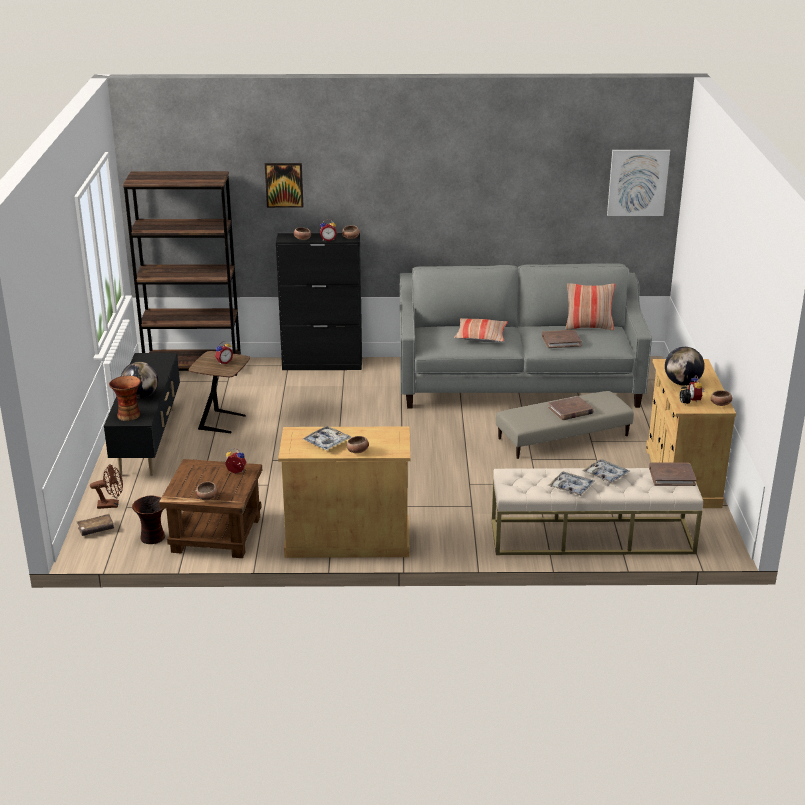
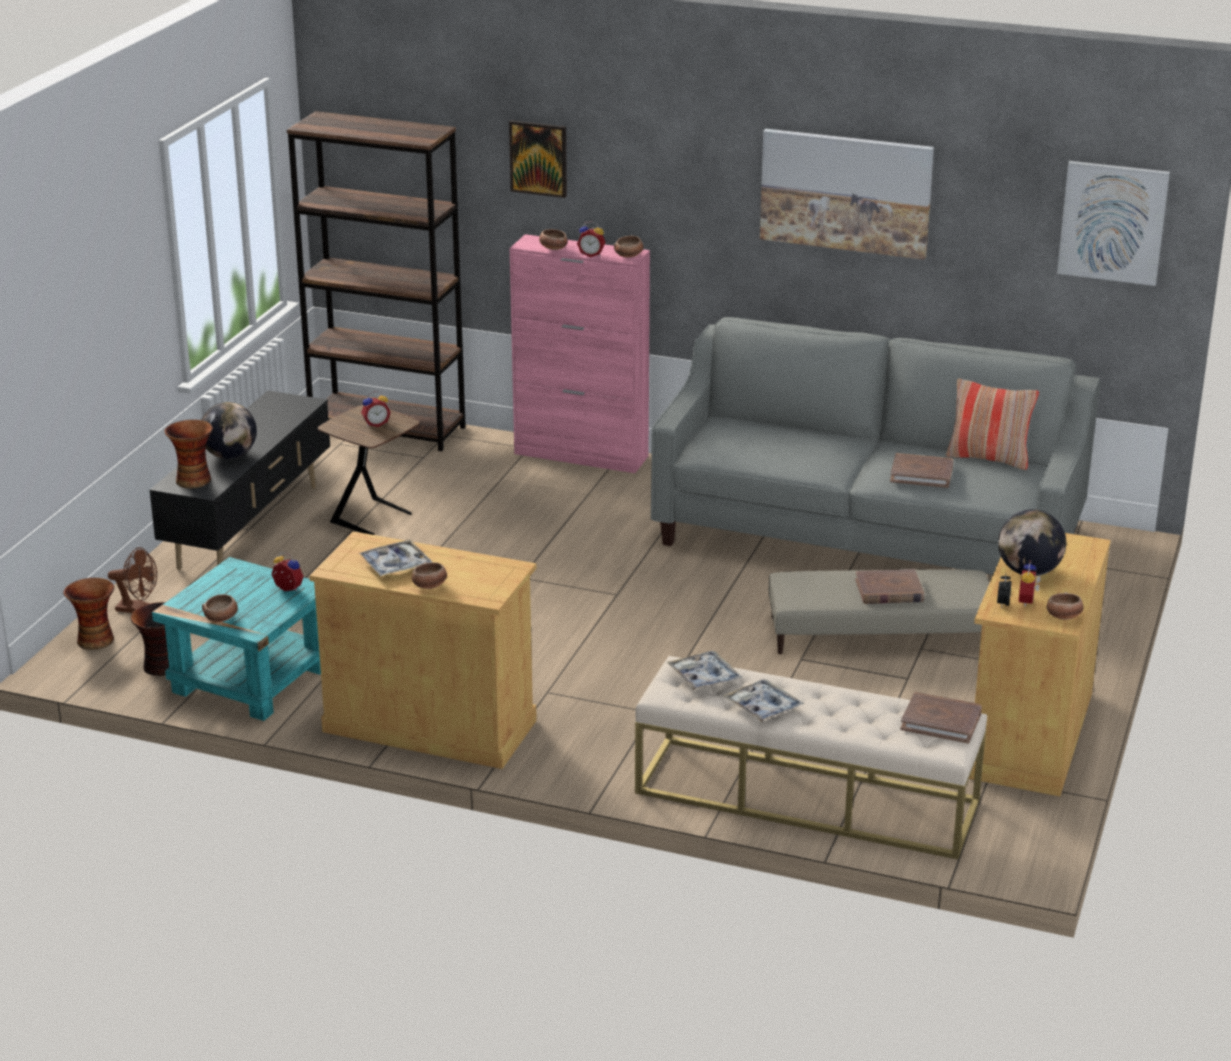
camera: 20 degrees right, 0 degrees up
brown book [77,514,114,536] -> vase [63,578,114,650]
brown side table [159,459,262,558] -> turquoise side table [152,557,321,721]
black cabinet [276,233,362,370] -> pink cabinet [509,234,650,473]
pillow [454,318,508,342] -> none
tray [582,459,630,483] -> tray moved to [667,651,742,690]
none -> picture [760,129,934,260]

